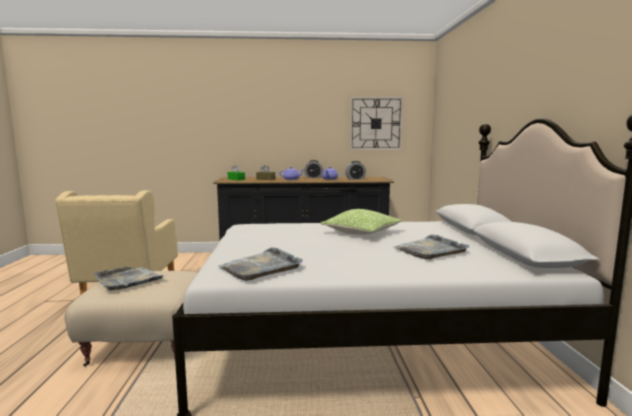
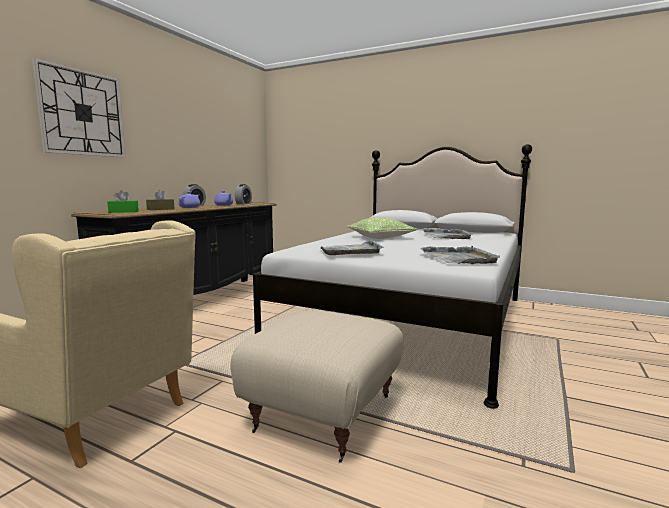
camera: 60 degrees left, 0 degrees up
grey tray [94,267,163,291] -> grey tray moved to [320,241,384,255]
wall clock [350,97,403,150] -> wall clock moved to [32,58,126,158]

